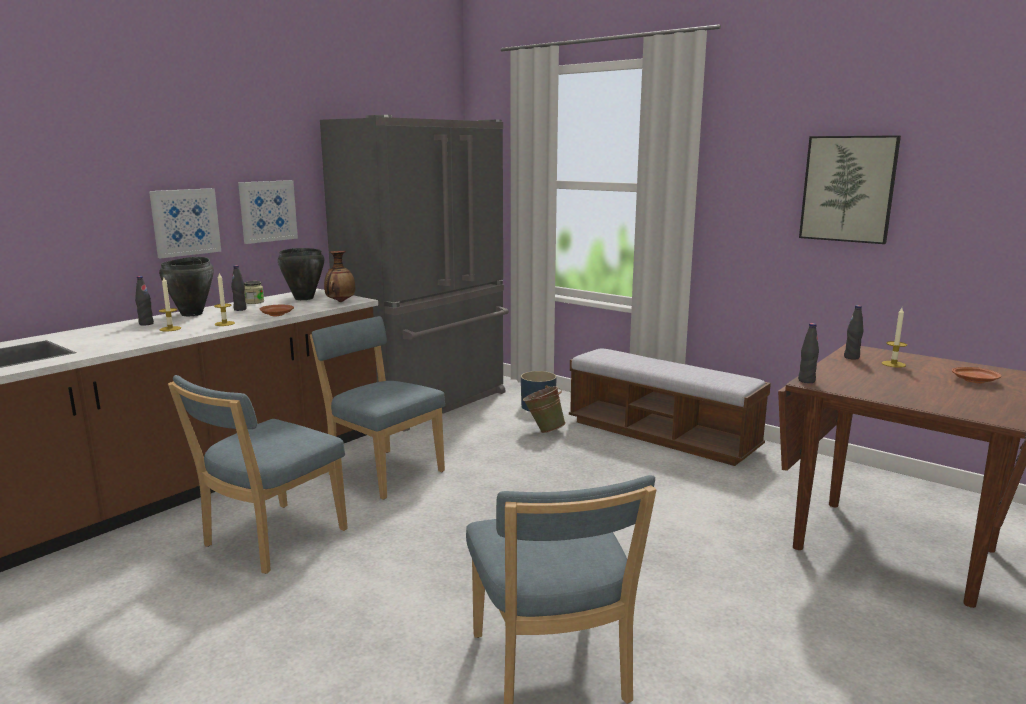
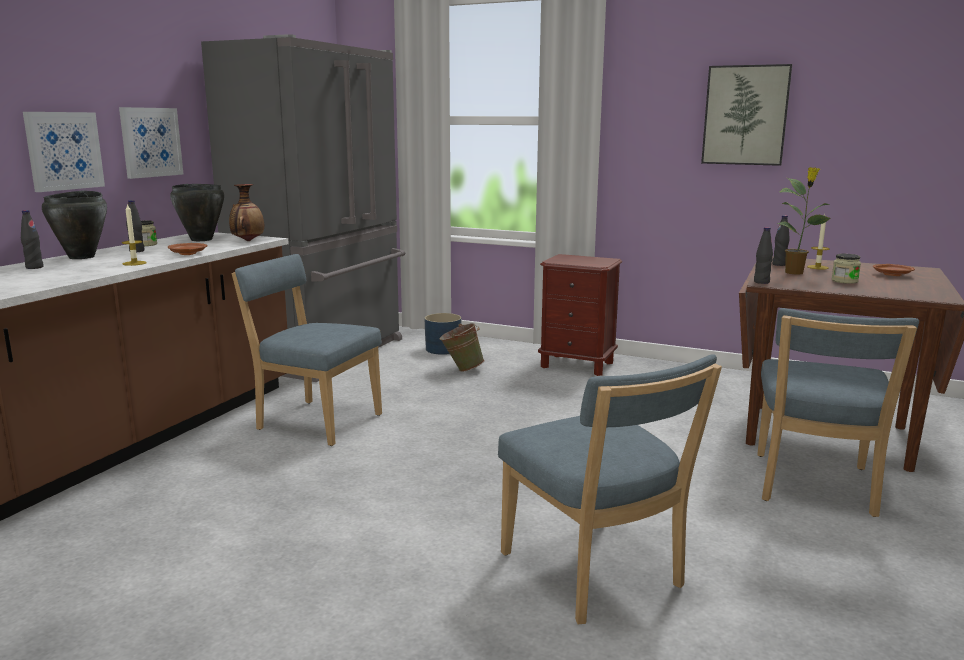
camera: 15 degrees left, 0 degrees up
candle [159,277,181,332] -> none
blue chair [168,375,348,574] -> blue chair moved to [757,308,919,517]
bench [569,349,771,466] -> brown nightstand [538,254,622,376]
none -> potted plant [777,167,830,275]
none -> jar [831,254,861,284]

